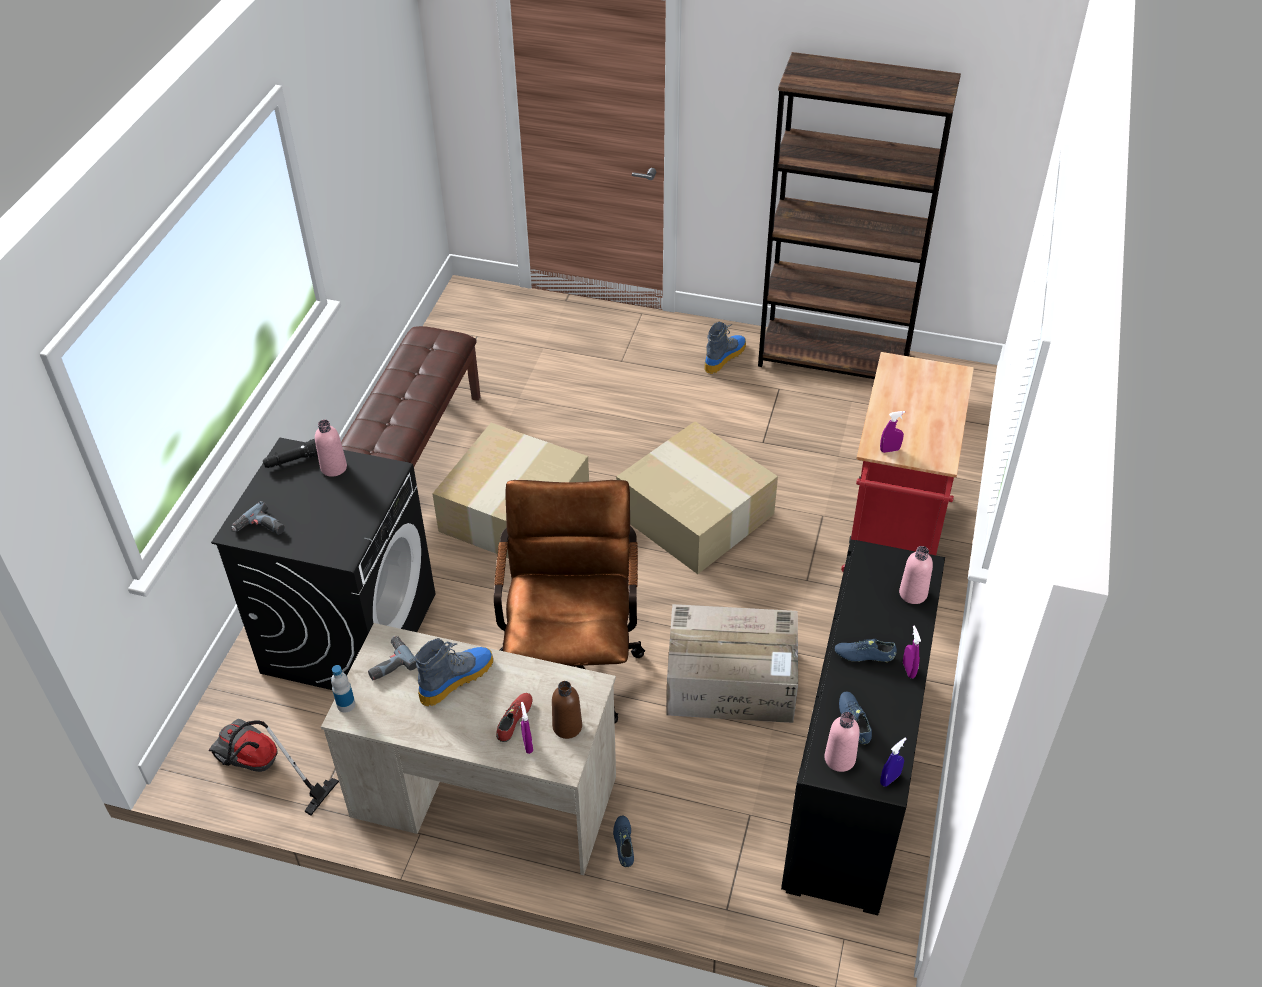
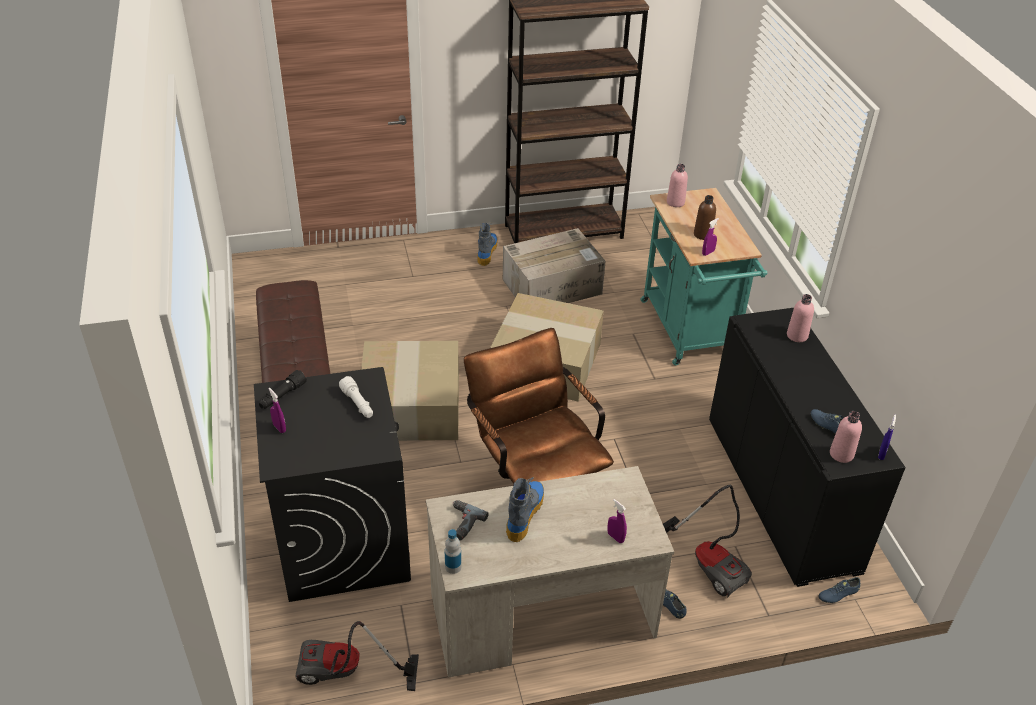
camera: 30 degrees left, 5 degrees down
power drill [231,501,285,534] -> none
pink bottle [315,420,347,477] -> pink bottle moved to [667,164,688,207]
red shoe [496,693,532,742] -> none
brown bottle [552,681,582,739] -> brown bottle moved to [694,195,716,240]
cardboard box [666,604,798,723] -> cardboard box moved to [503,228,606,303]
blue shoe [835,639,897,662] -> blue shoe moved to [819,577,860,603]
red cart [841,352,974,572] -> turquoise cart [641,188,767,365]
purple spray bottle [903,625,921,678] -> purple spray bottle moved to [268,388,286,433]
none -> white flashlight [339,376,373,418]
none -> vacuum cleaner [663,485,752,598]

